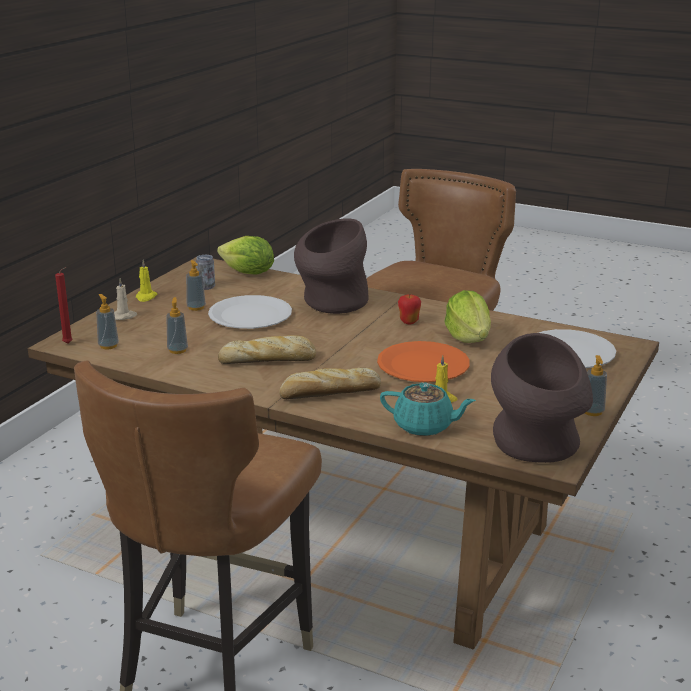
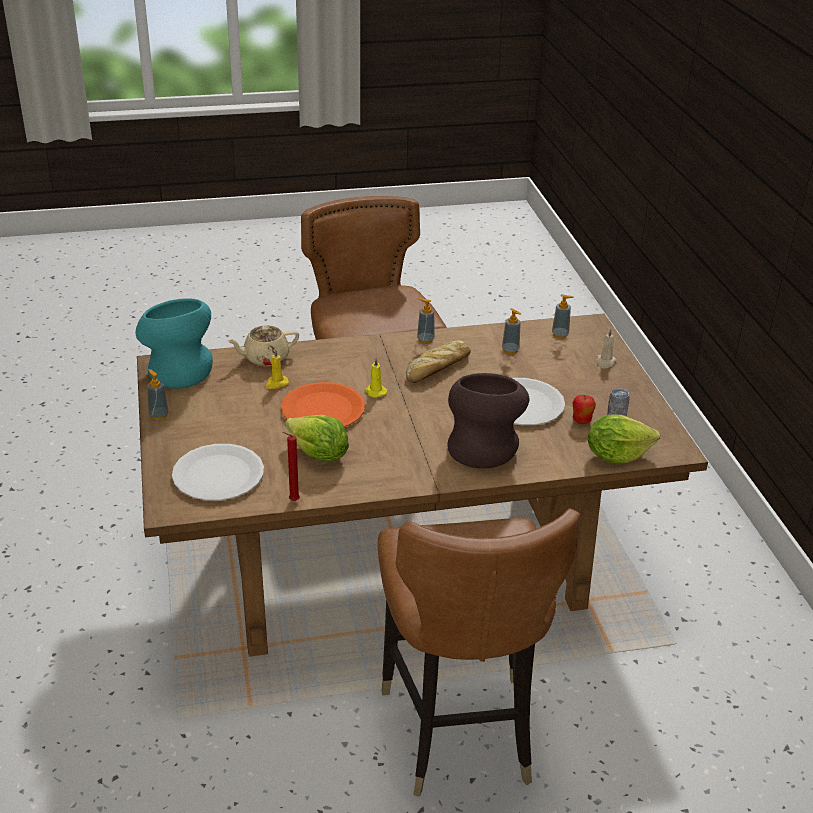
camera: 140 degrees right, 10 degrees up
red candle [55,267,73,344] -> red candle moved to [282,432,300,501]
yellow candle [136,260,157,302] -> yellow candle moved to [365,358,387,398]
soap dispenser [186,260,206,311] -> soap dispenser moved to [417,298,435,343]
bread [279,368,381,399] -> none
turquoise teapot [380,382,476,436] -> beige teapot [227,325,299,366]
apple [398,294,421,324] -> apple moved to [573,395,596,424]
brown vase [491,333,593,463] -> turquoise vase [135,298,213,389]

